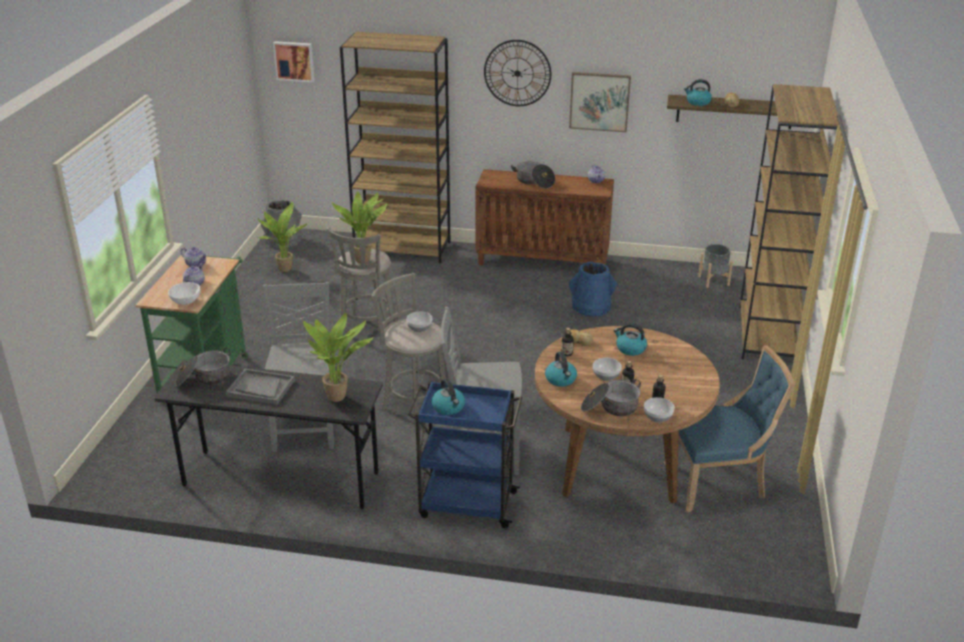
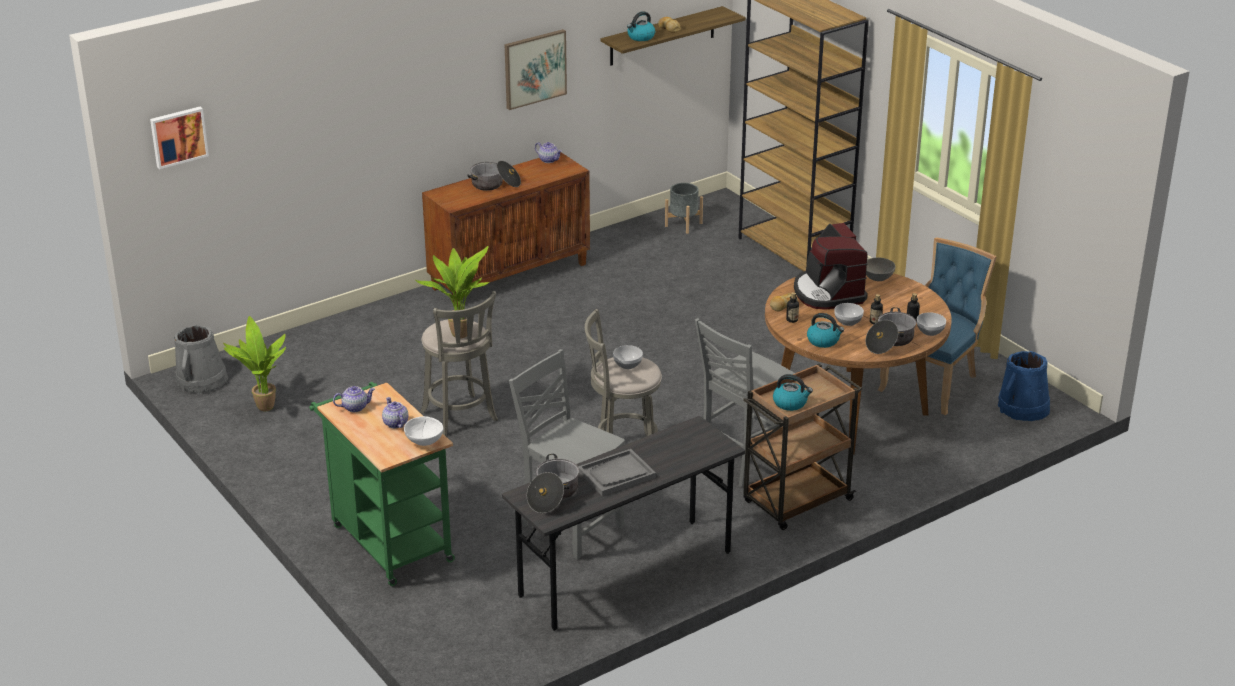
camera: 45 degrees left, 0 degrees up
potted plant [303,313,374,402] -> none
brown bookcase [340,32,450,263] -> none
blue cart [407,381,522,528] -> brown cart [743,364,862,530]
wall clock [484,40,551,106] -> none
blue bucket [569,262,617,317] -> blue bucket moved to [998,351,1050,421]
kettle [614,323,647,356] -> coffee machine [794,223,868,310]
none -> grey bowl [866,258,895,281]

